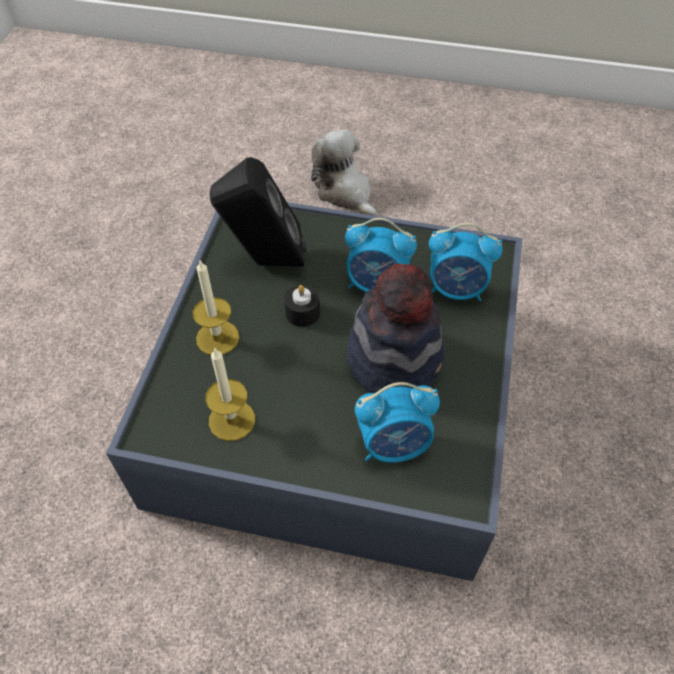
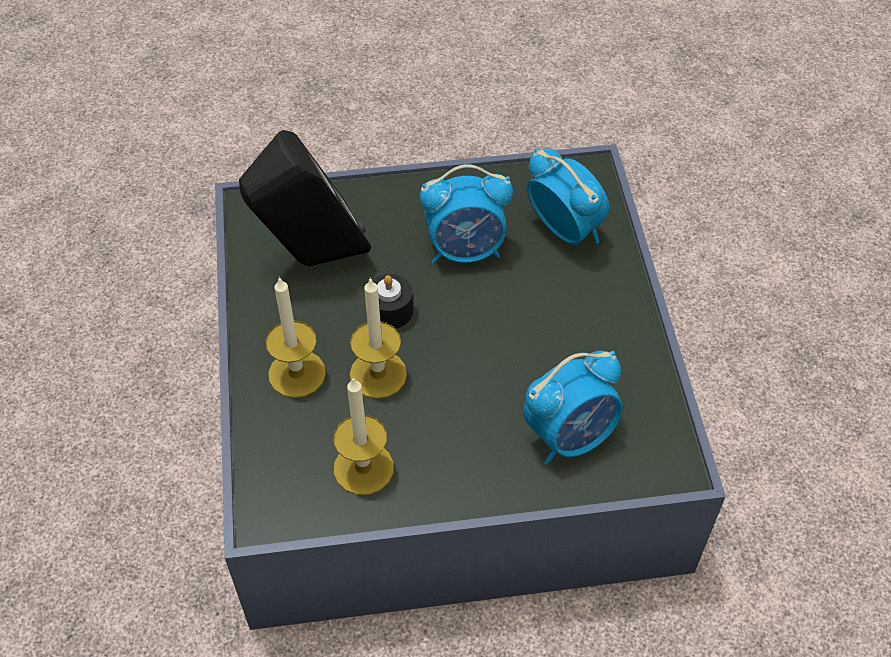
camera: 20 degrees left, 0 degrees up
plush toy [311,130,377,216] -> none
hat [347,264,444,393] -> none
alarm clock [429,223,502,301] -> alarm clock turned 120 degrees counterclockwise [526,148,610,245]
none -> candle [349,277,407,399]

